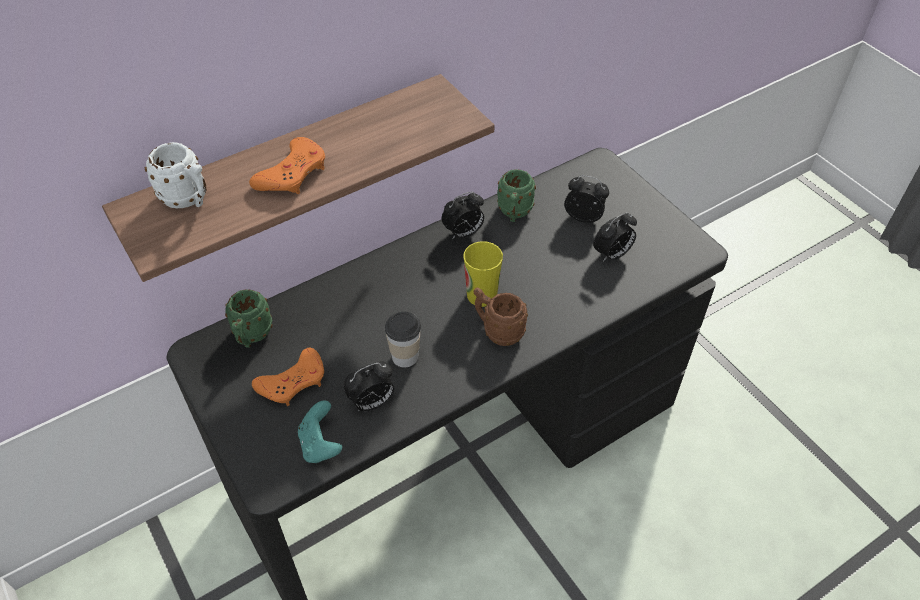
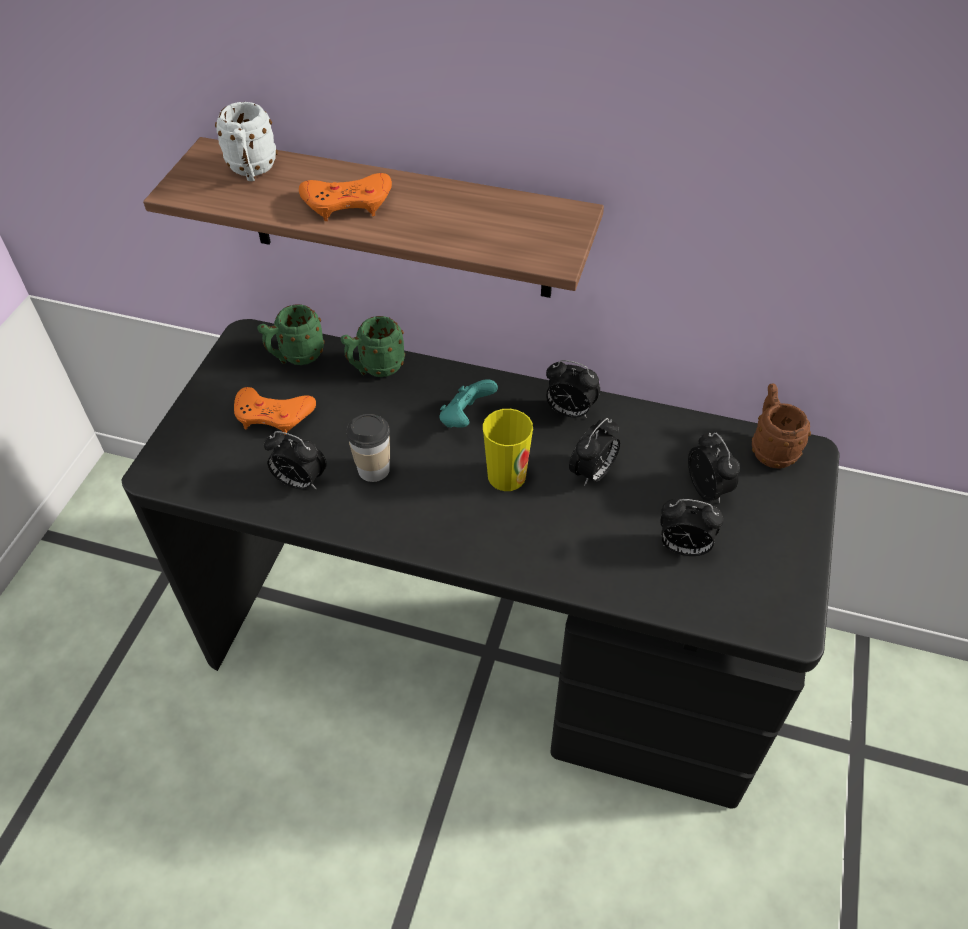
camera: 50 degrees right, 0 degrees up
turquoise game controller [298,400,342,463] -> turquoise game controller moved to [439,379,498,428]
brown mug [474,288,528,346] -> brown mug moved to [752,384,811,469]
green mug [497,169,536,222] -> green mug moved to [341,316,405,377]
none -> alarm clock [569,418,620,486]

